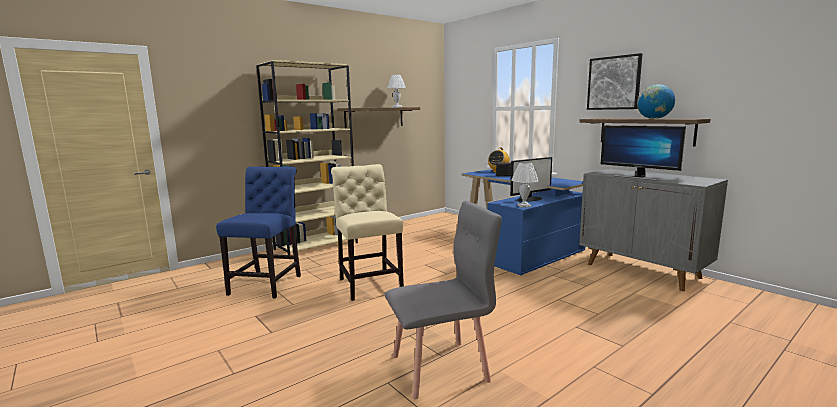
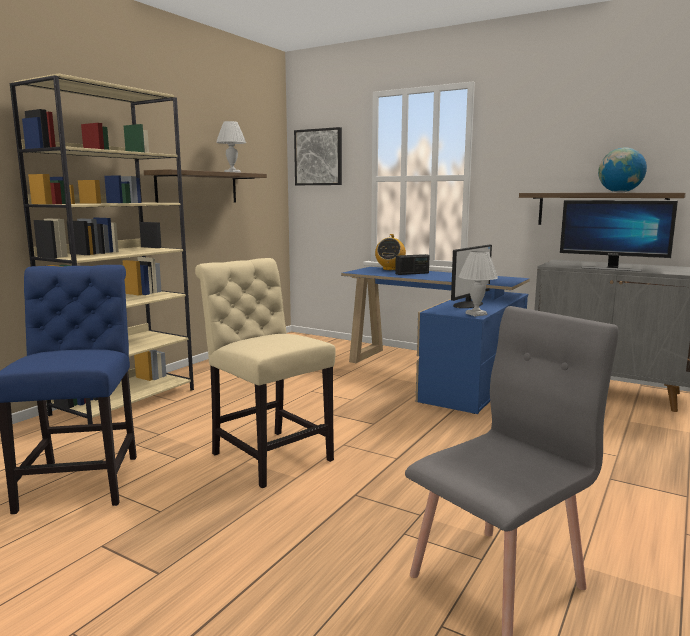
camera: 20 degrees left, 0 degrees up
picture [587,53,642,110] -> picture moved to [294,127,342,185]

